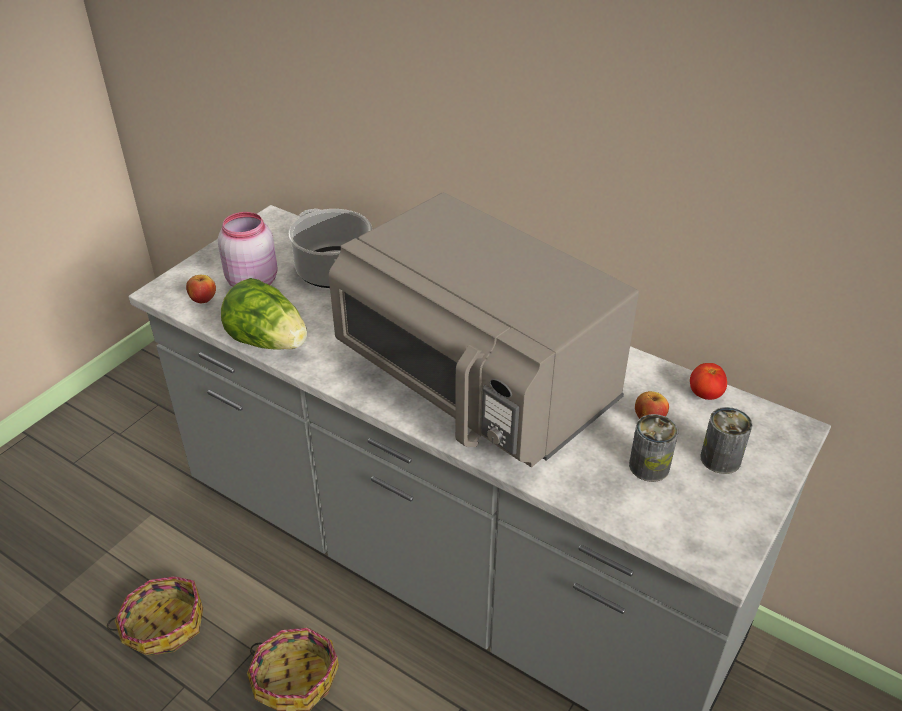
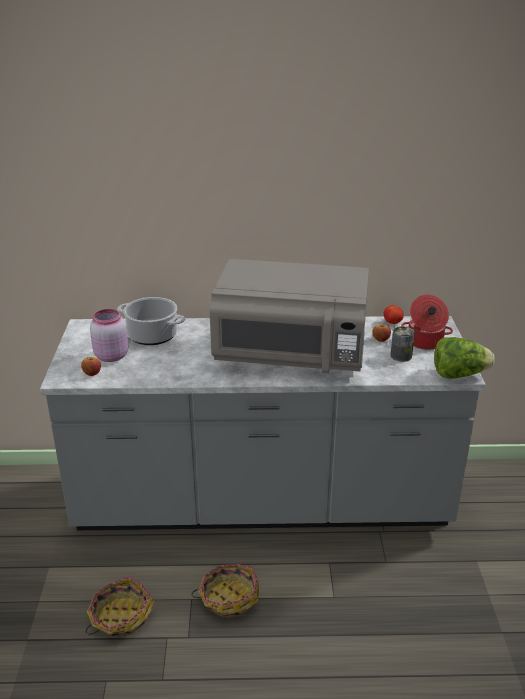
camera: 35 degrees left, 10 degrees down
lettuce [221,278,307,350] -> lettuce moved to [434,337,495,379]
can [700,407,752,474] -> cooking pot [401,295,453,350]

